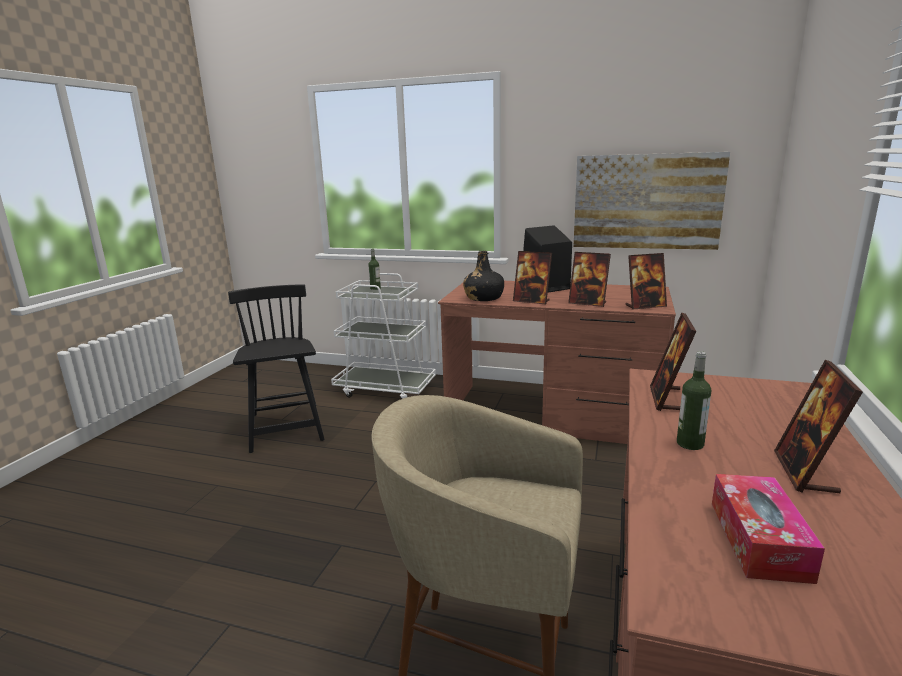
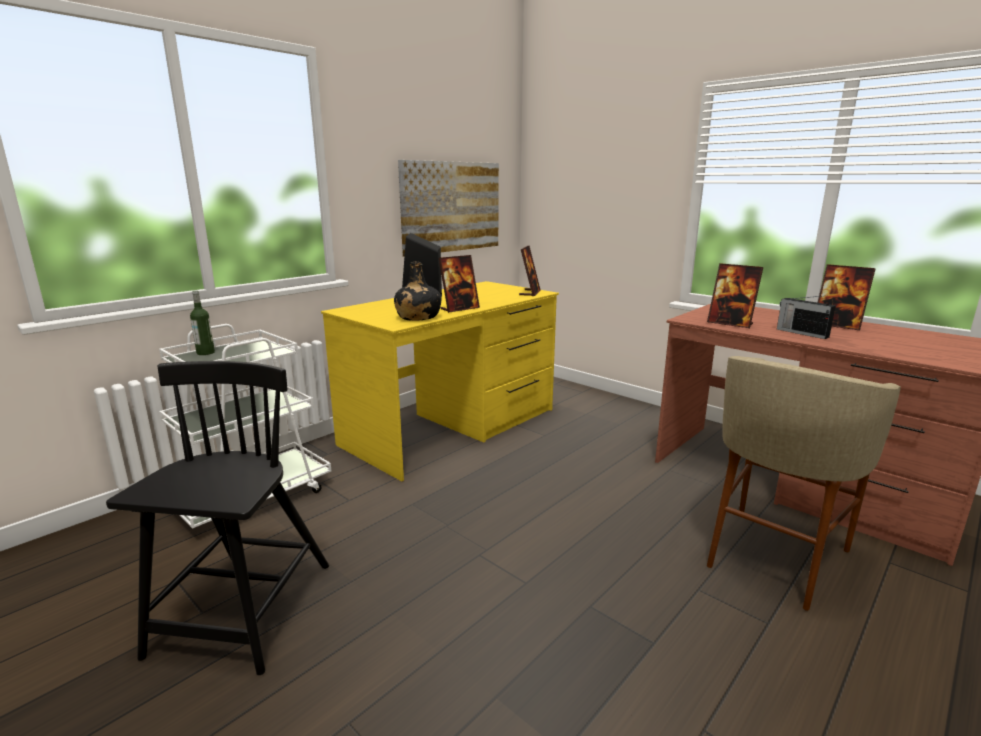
camera: 65 degrees left, 0 degrees up
black chair [228,284,324,453] -> black chair turned 90 degrees clockwise [106,361,329,675]
brown desk [438,281,676,444] -> yellow desk [321,281,559,481]
picture frame [568,252,611,307] -> none
bottle [677,351,711,450] -> radio [777,295,836,339]
tissue box [712,474,825,584] -> none

